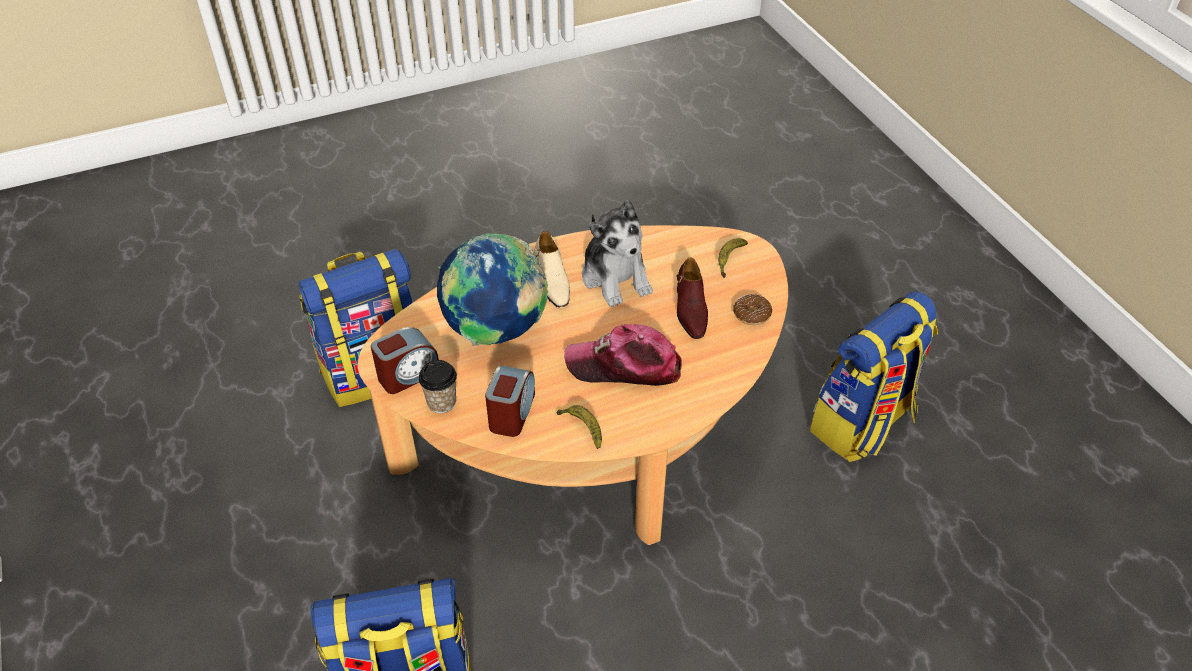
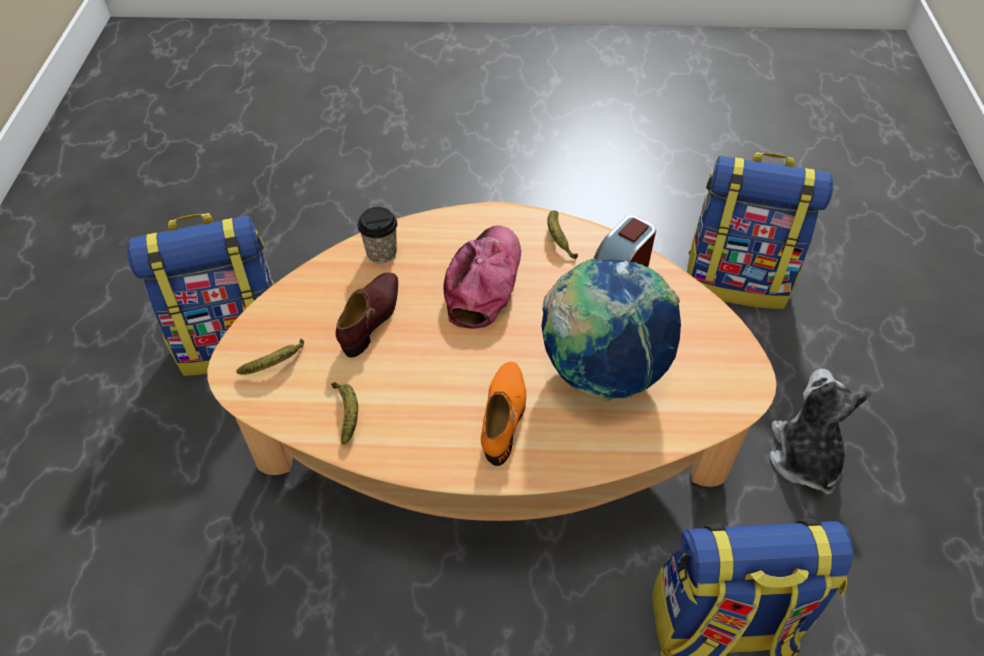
camera: 155 degrees left, 5 degrees up
alarm clock [371,327,439,394] -> none
cup [419,360,457,413] -> cup moved to [358,207,397,264]
beige shoe [534,231,570,308] -> orange shoe [481,362,526,466]
cap [564,324,682,386] -> cap turned 105 degrees counterclockwise [443,225,521,328]
plush toy [582,200,653,307] -> plush toy moved to [770,368,872,494]
donut [733,294,772,325] -> none
none -> banana [331,382,358,445]

